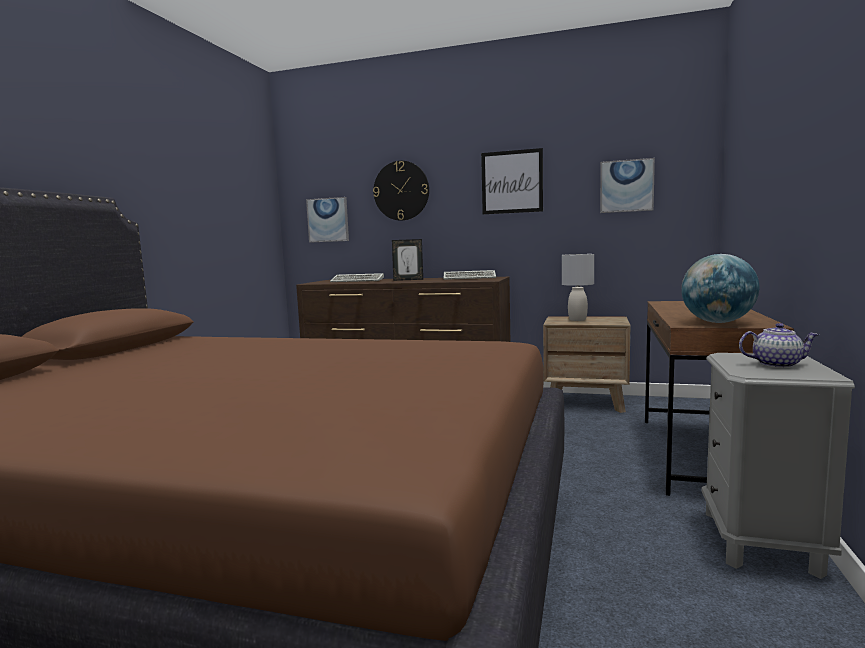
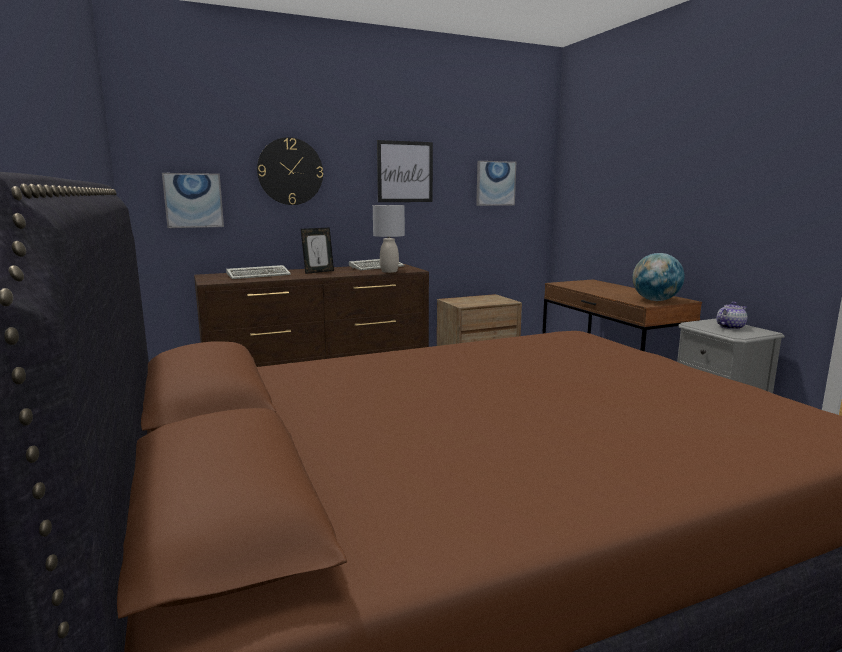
camera: 40 degrees left, 5 degrees up
grey table lamp [562,254,594,321] -> grey table lamp moved to [373,205,405,273]

